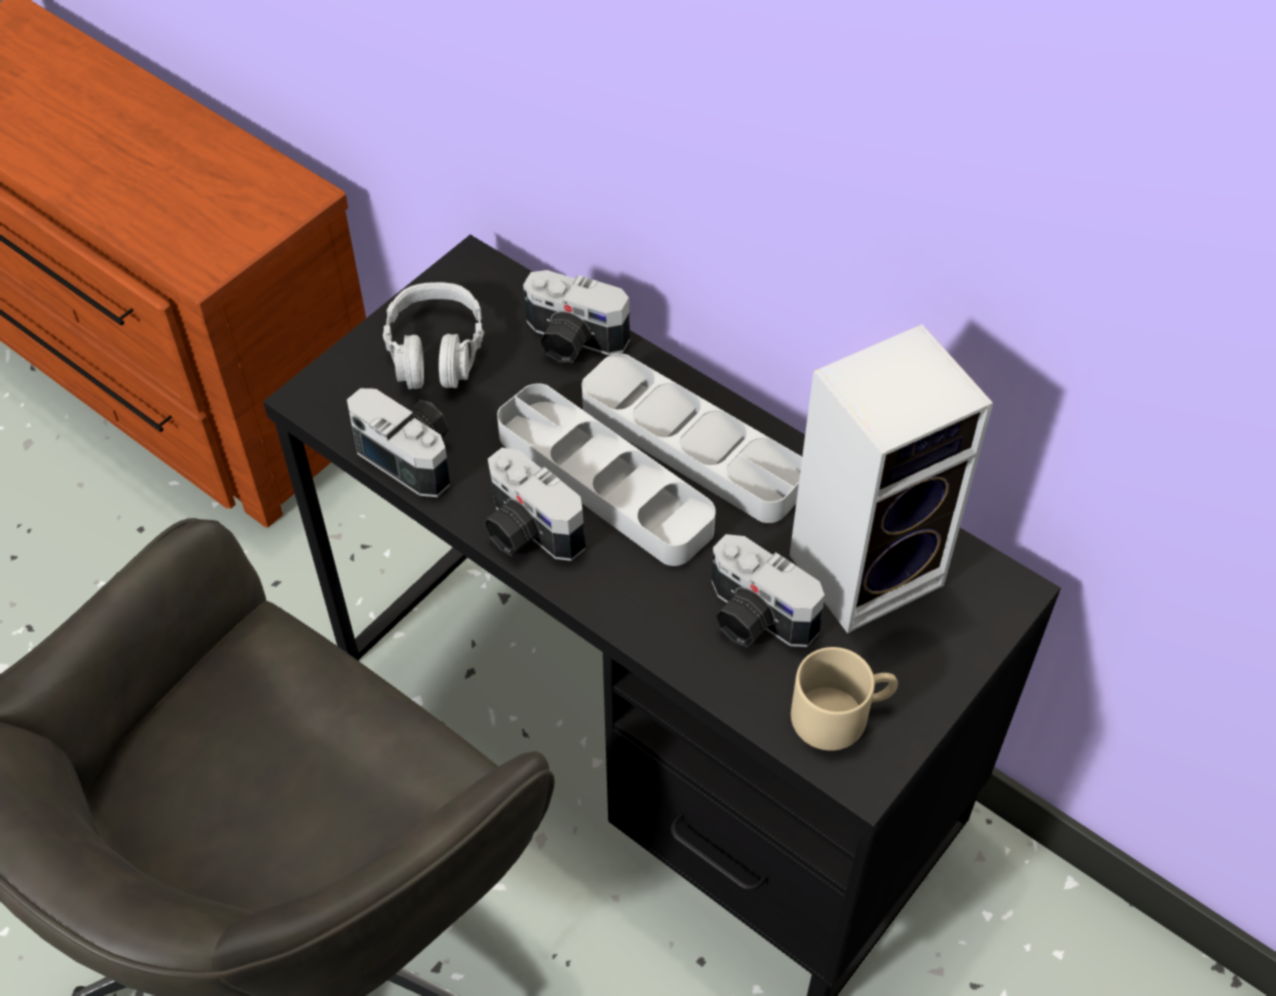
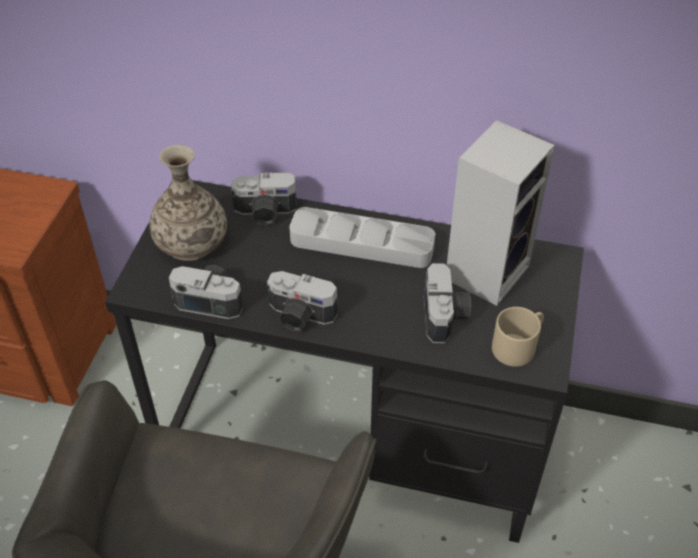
camera: 25 degrees left, 5 degrees down
grey headphones [383,282,484,389] -> vase [149,144,227,261]
grey tray [497,383,716,566] -> none
camera [712,534,825,647] -> camera turned 105 degrees counterclockwise [424,263,471,343]

